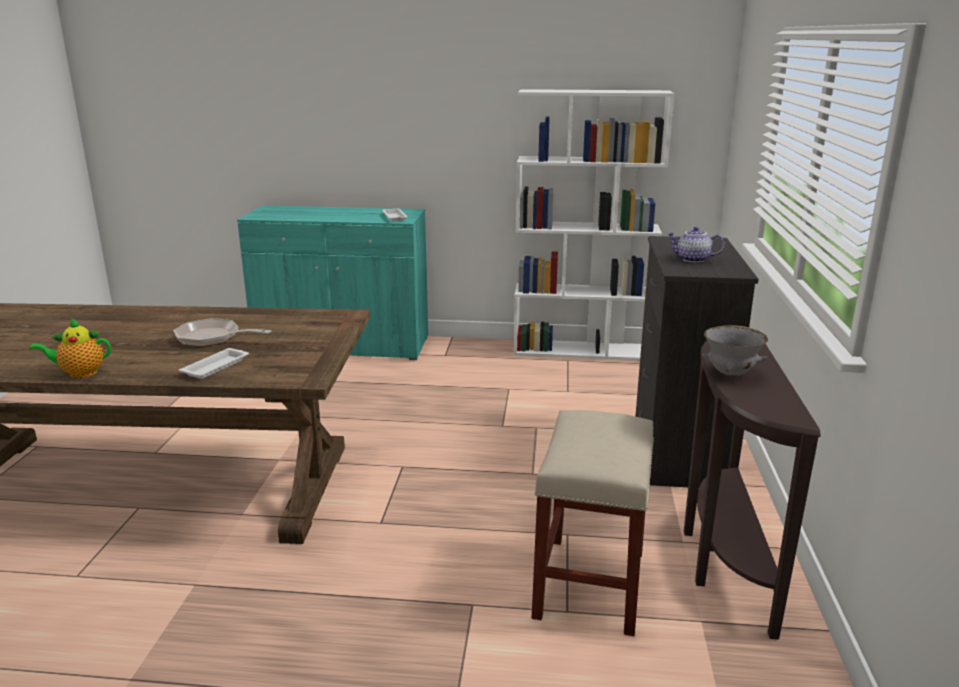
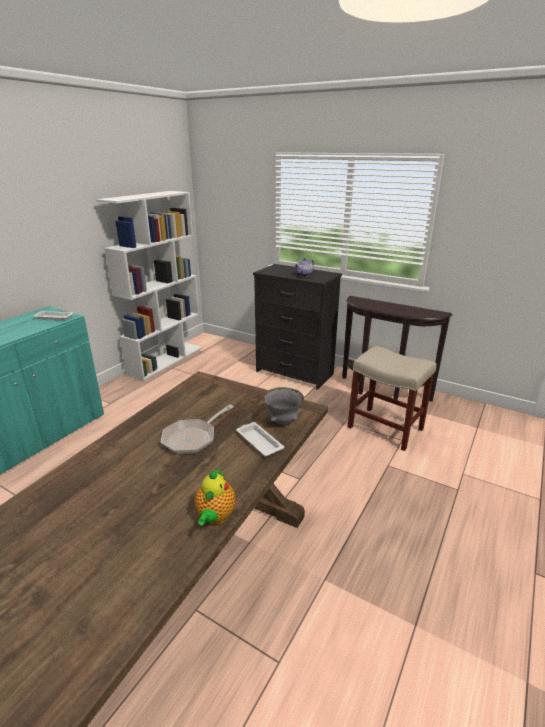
camera: 65 degrees left, 5 degrees up
grey bowl [702,325,768,377] -> grey bowl moved to [263,387,304,424]

